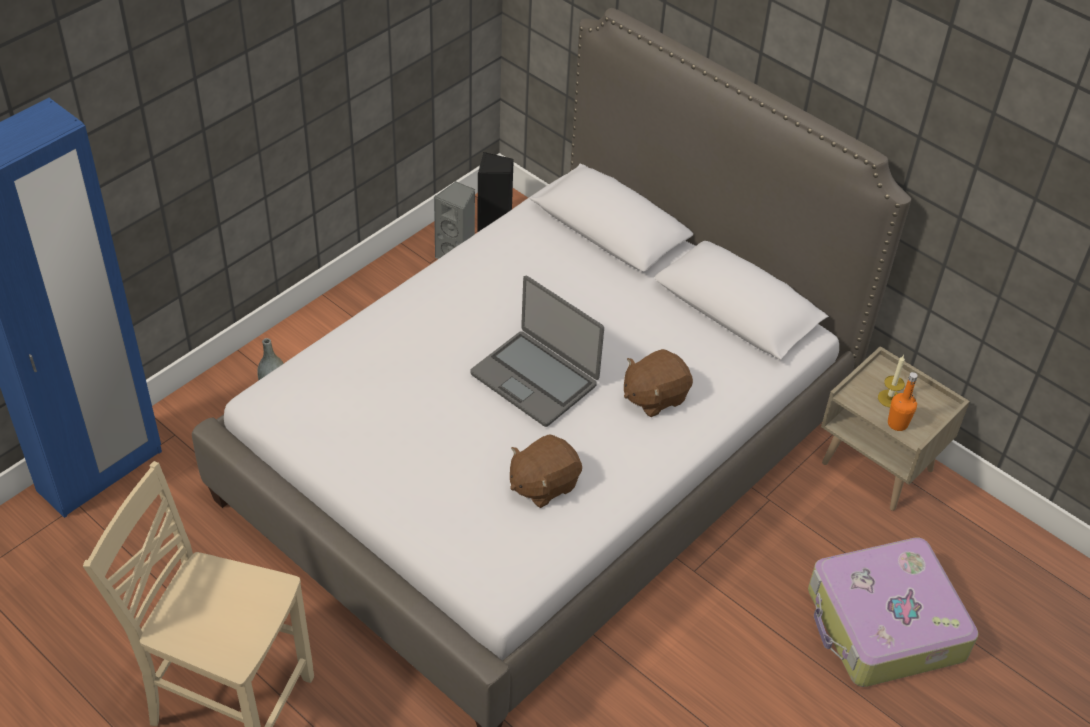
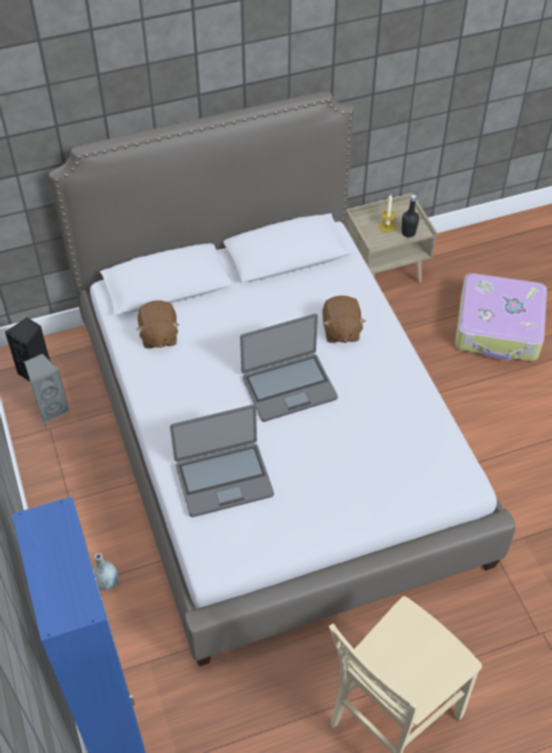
camera: 60 degrees left, 5 degrees up
brown plush toy [510,434,582,508] -> brown plush toy moved to [136,300,179,349]
orange bottle [888,372,918,431] -> black bottle [402,195,419,237]
none -> laptop [170,405,274,517]

